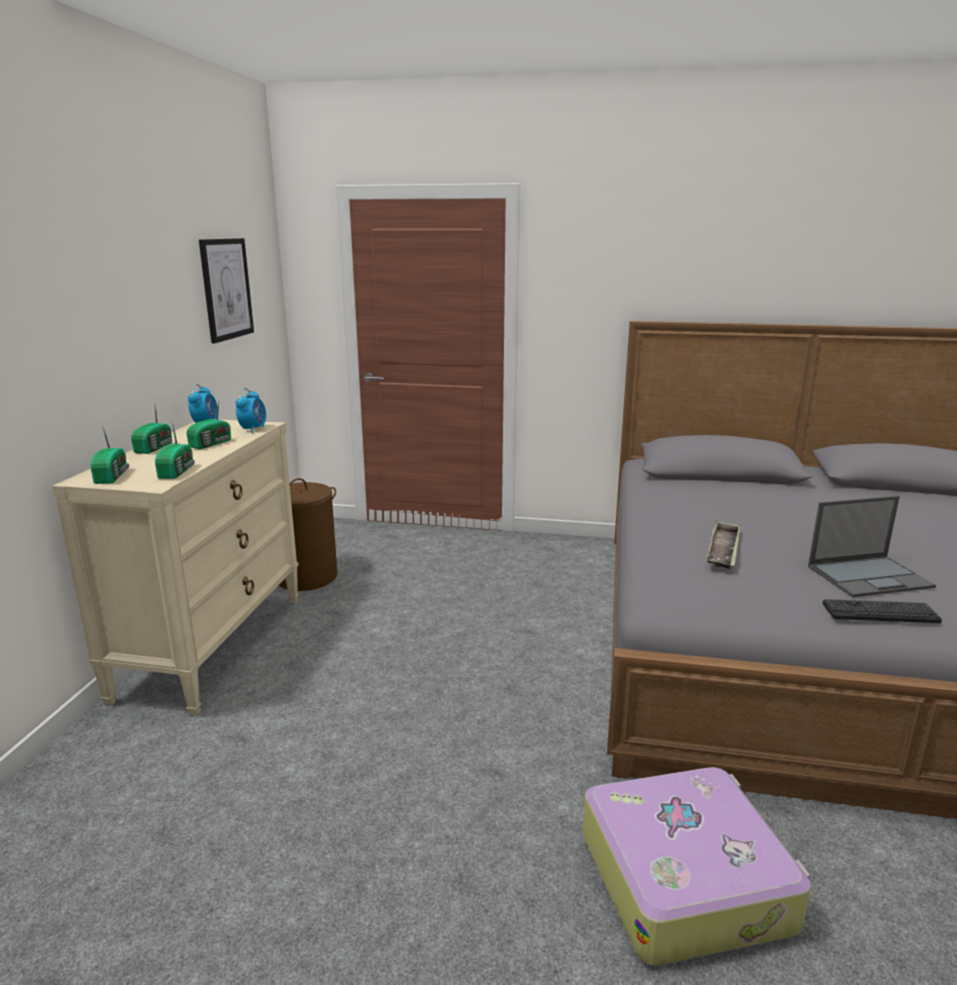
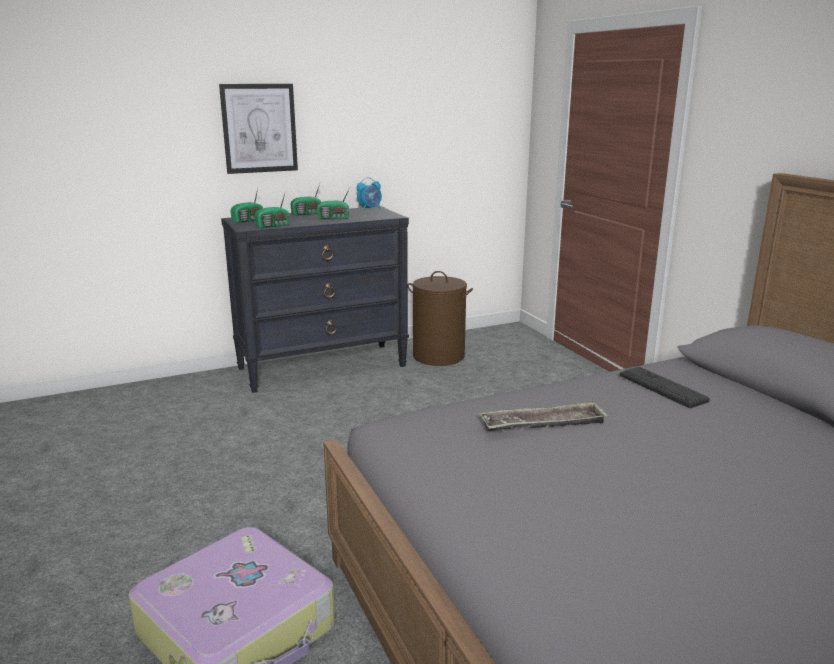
camera: 55 degrees right, 0 degrees up
beige dresser [52,419,299,716] -> black dresser [221,206,409,393]
picture [199,238,254,343] -> picture moved to [219,84,298,174]
alarm clock [235,388,266,433] -> none
laptop [808,496,936,597] -> none
keyboard [823,599,942,623] -> keyboard moved to [620,367,710,408]

